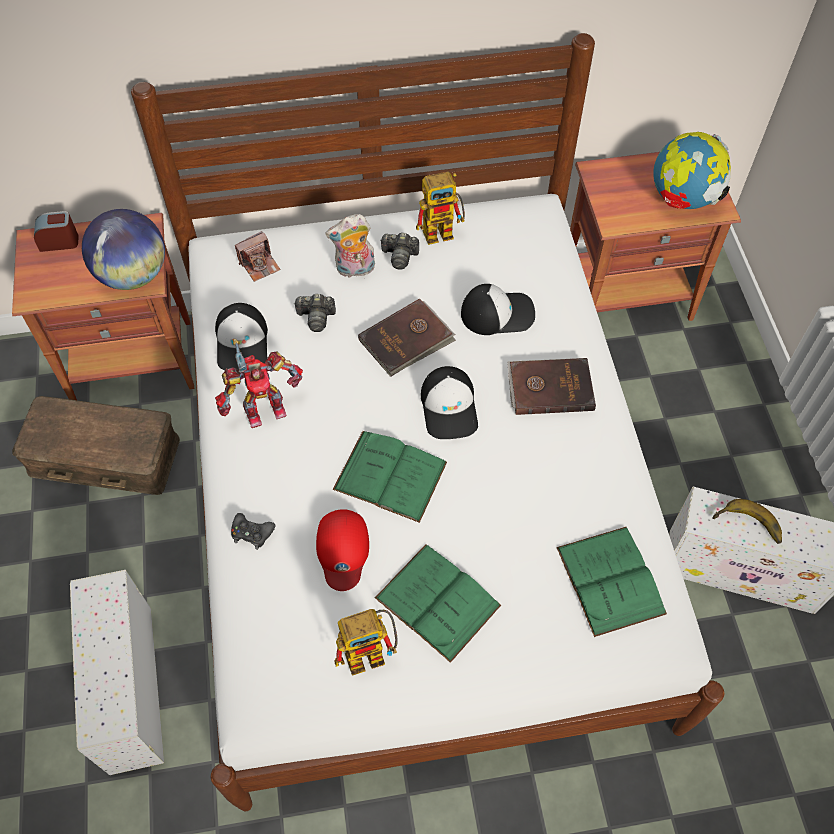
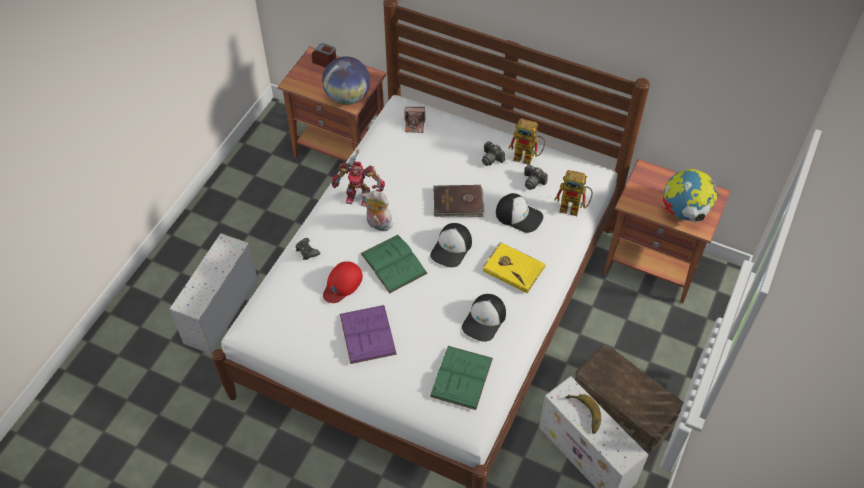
camera: 35 degrees right, 5 degrees down
brown storage box [12,396,180,495] -> brown storage box moved to [575,344,684,452]
cap [215,303,268,371] -> cap moved to [462,294,506,342]
camera [294,294,336,332] -> camera moved to [524,165,548,190]
plush toy [326,214,375,278] -> plush toy moved to [361,191,393,231]
toy robot [334,609,398,676] -> toy robot moved to [554,170,593,216]
green book [375,544,501,663] -> purple book [340,305,397,364]
brown book [507,358,596,415] -> yellow book [483,242,546,293]

